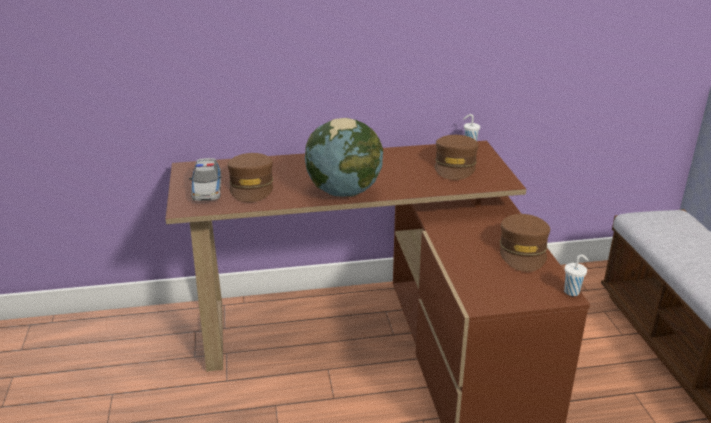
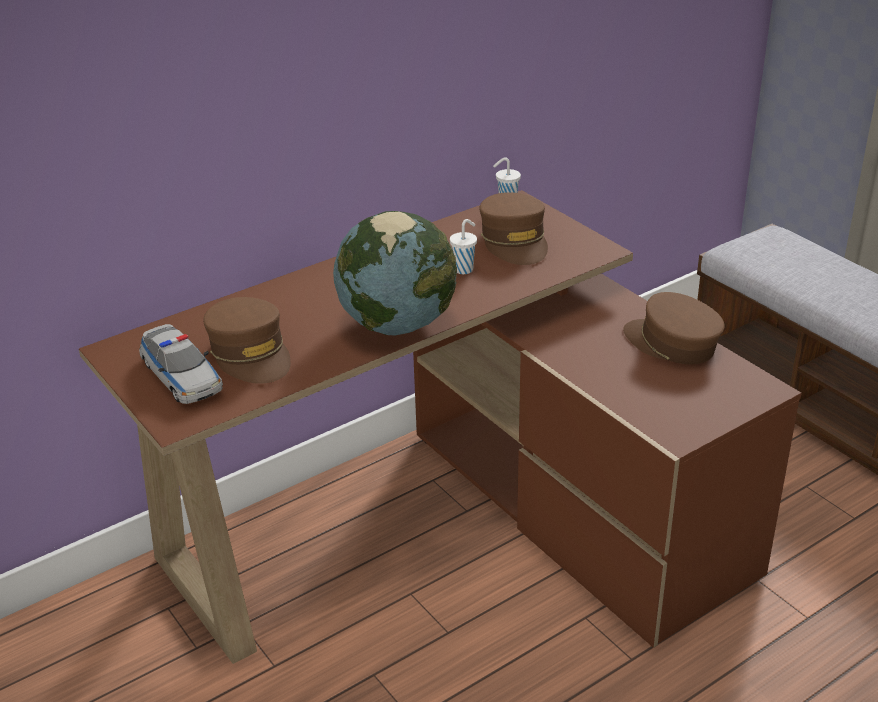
camera: 25 degrees left, 5 degrees up
brown cap [500,214,550,272] -> brown cap turned 150 degrees clockwise [623,292,724,365]
white cup [564,255,589,296] -> white cup moved to [450,219,477,274]

